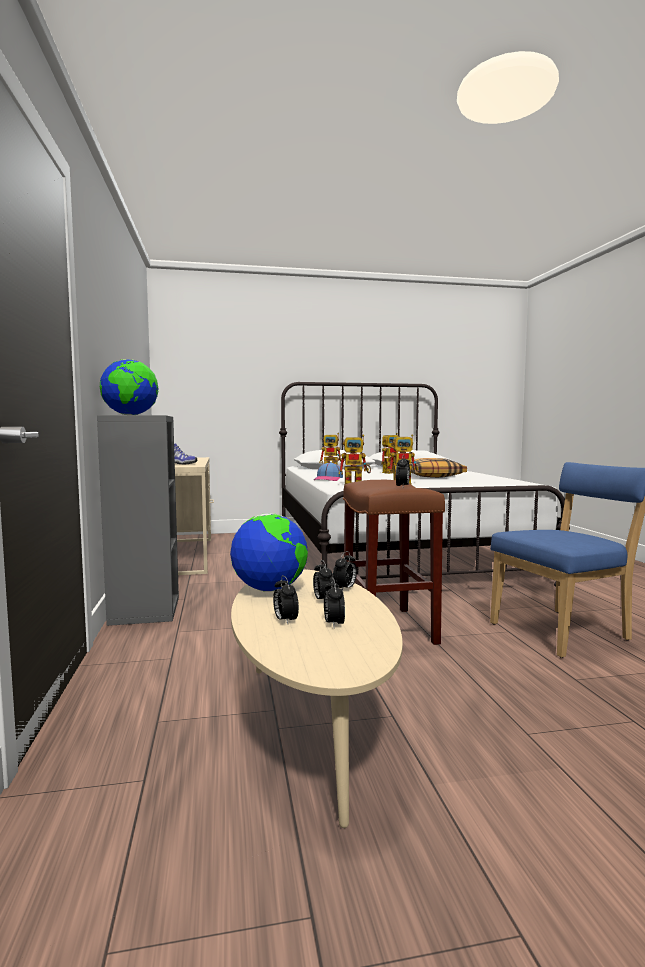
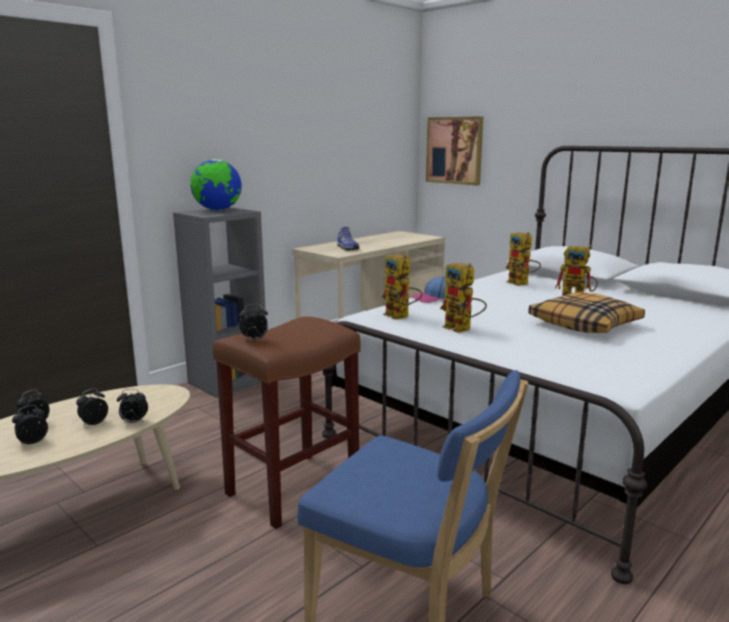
camera: 55 degrees right, 10 degrees up
globe [230,513,308,592] -> none
none -> picture [426,116,483,185]

